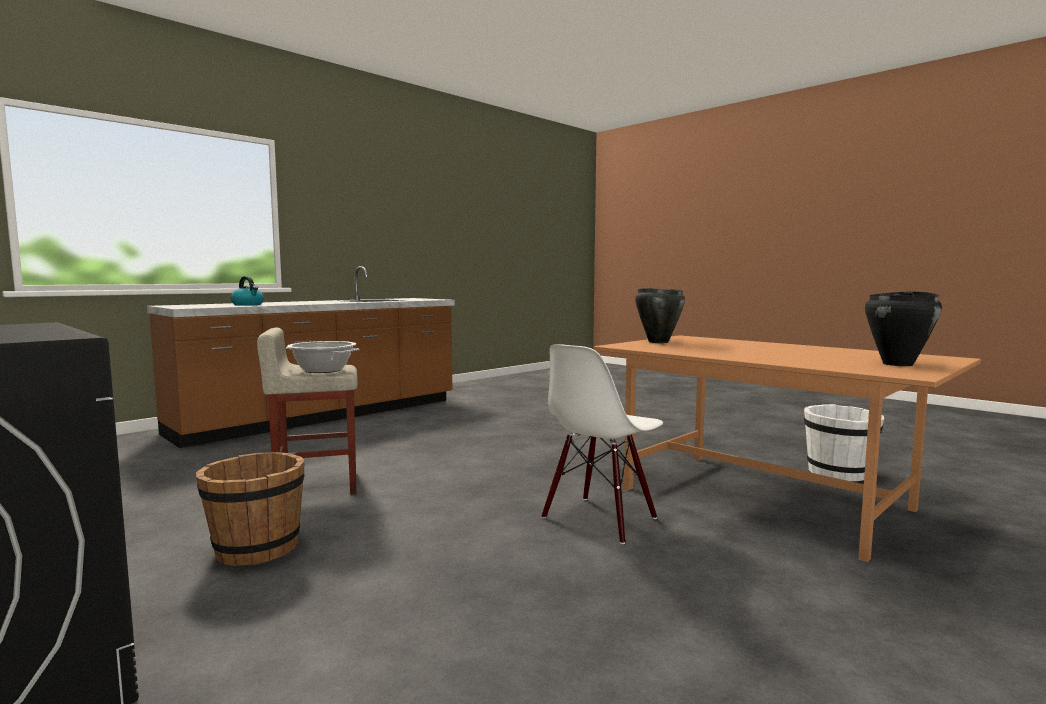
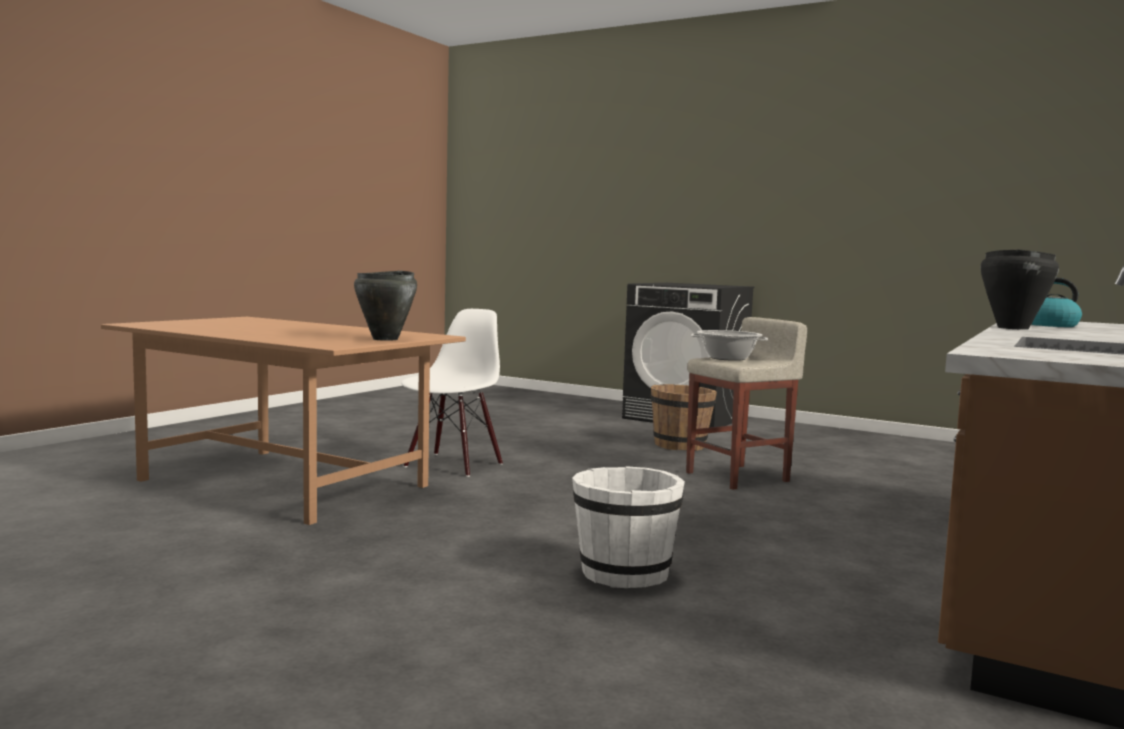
camera: 165 degrees right, 0 degrees up
white bucket [804,404,884,481] -> white bucket moved to [572,466,685,588]
black cooking pot [865,291,942,366] -> black cooking pot moved to [980,250,1059,330]

